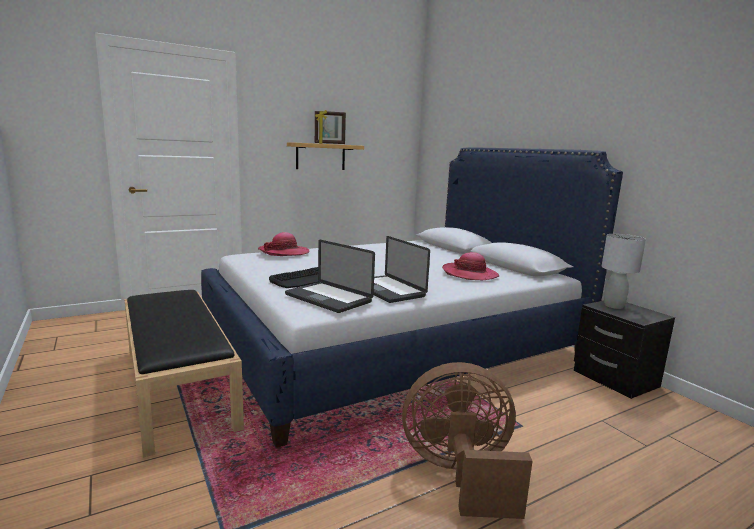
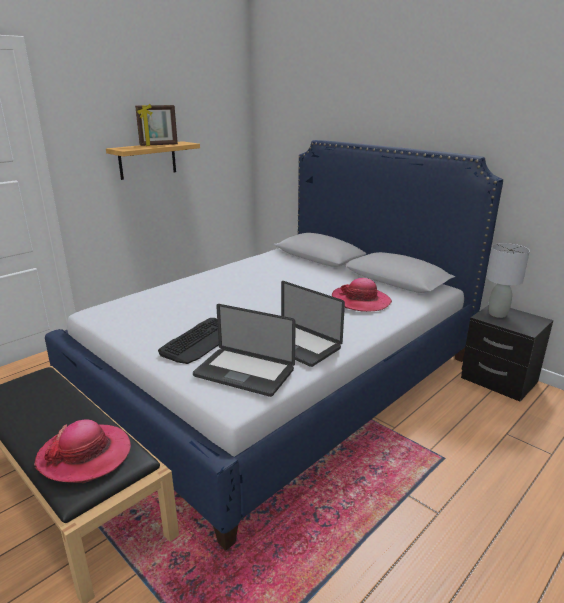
camera: 15 degrees left, 10 degrees up
hat [258,232,310,256] -> hat moved to [34,419,131,483]
brown fan [402,362,533,519] -> none

